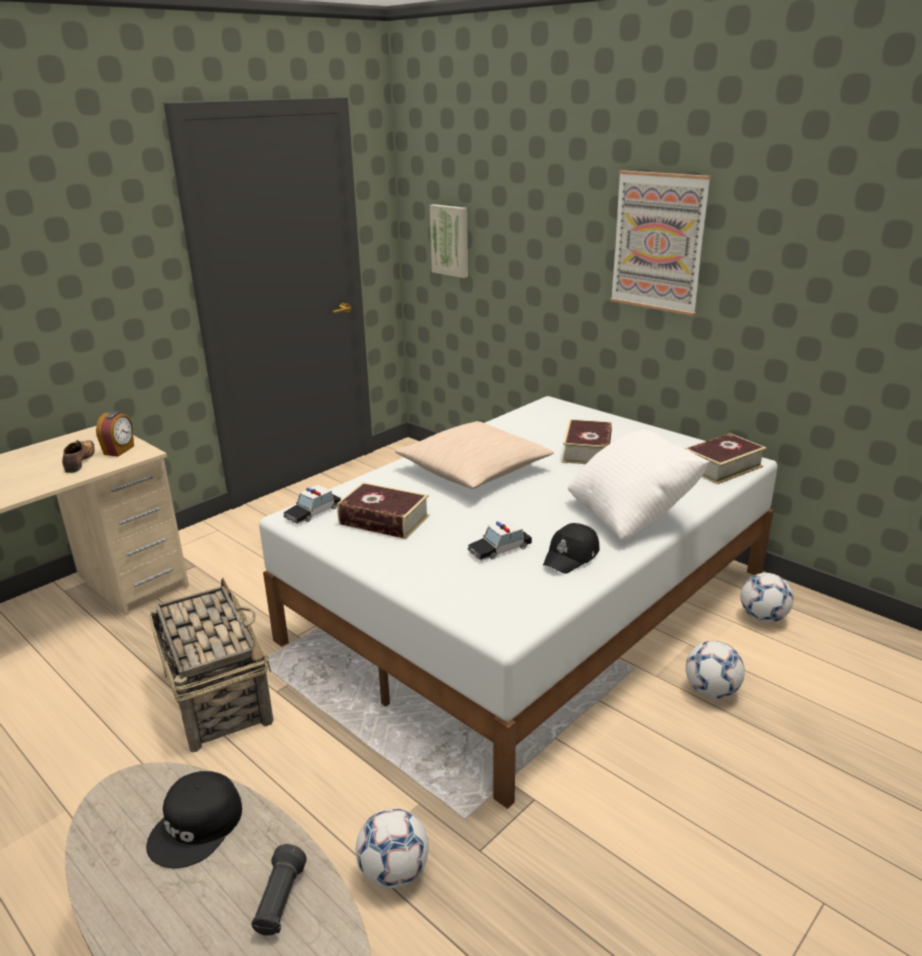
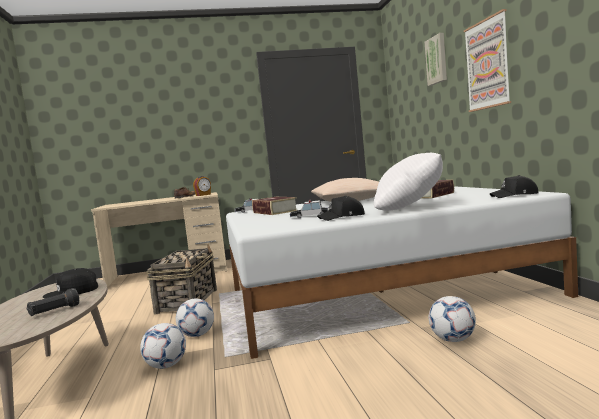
camera: 35 degrees right, 20 degrees down
picture [430,204,468,278] -> picture moved to [425,33,447,86]
book [685,433,766,484] -> black cap [490,175,538,198]
football [741,573,794,623] -> football moved to [176,298,214,337]

